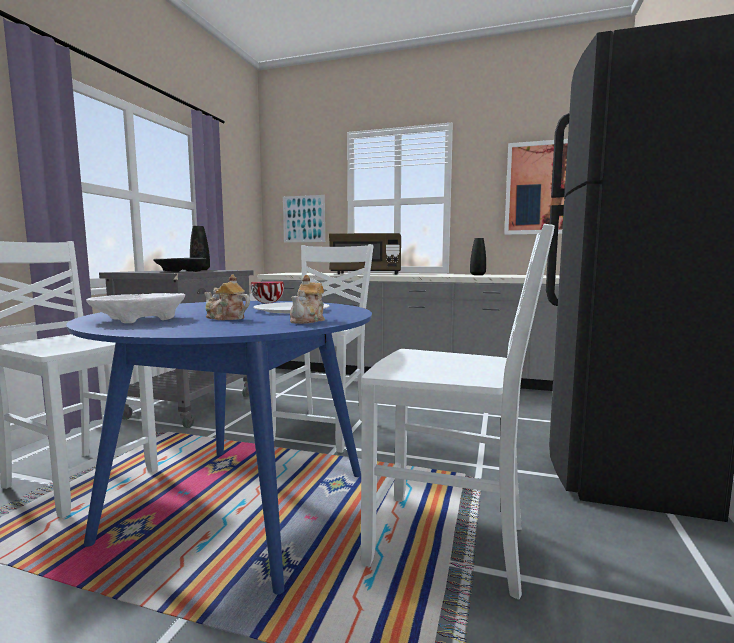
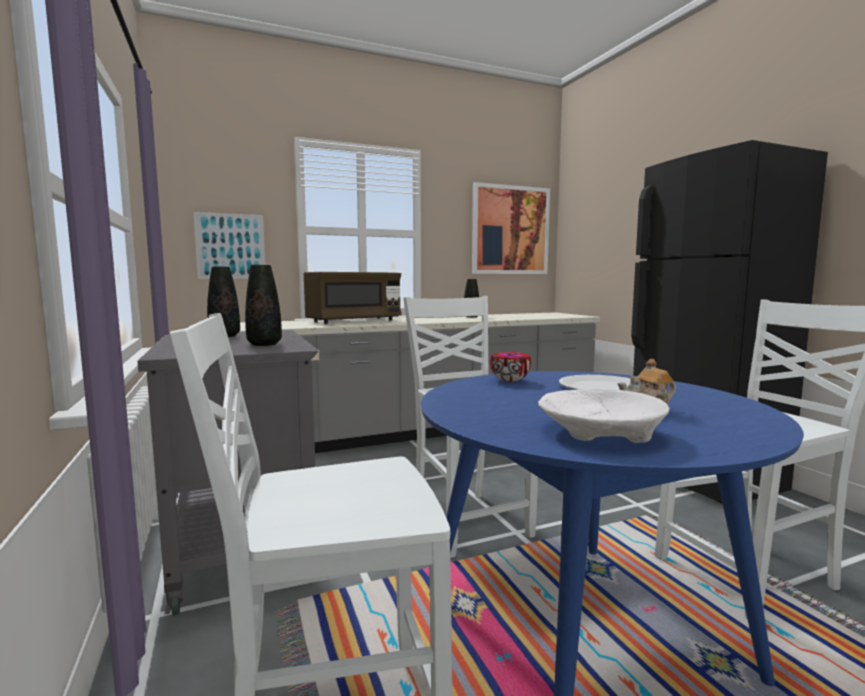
camera: 40 degrees left, 0 degrees up
black bowl [153,258,207,272] -> black vase [245,265,282,346]
teapot [290,275,325,324] -> none

